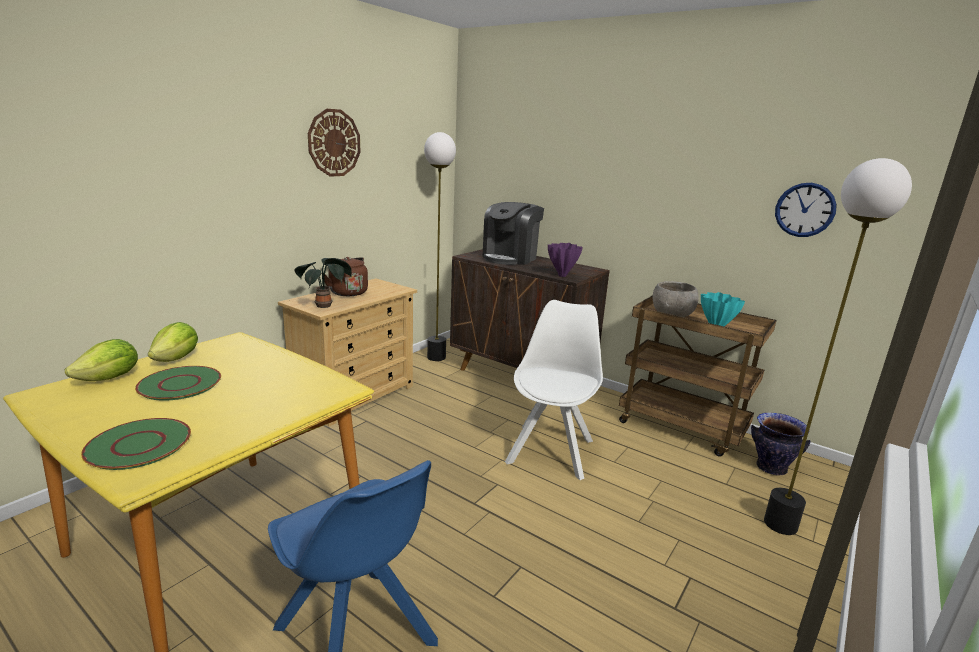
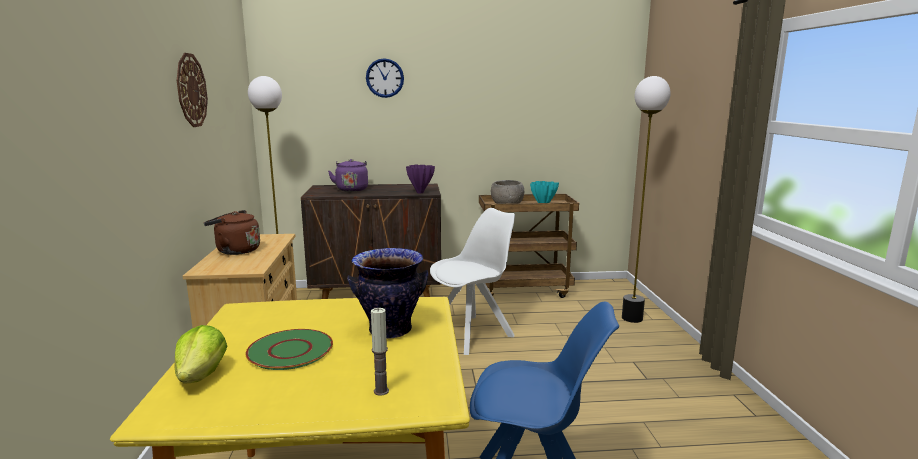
camera: 40 degrees left, 5 degrees down
green plate [81,418,191,470] -> candle [371,308,389,396]
lettuce [148,322,198,362] -> none
potted plant [294,258,352,308] -> none
coffee machine [483,202,544,265] -> purple kettle [328,159,368,192]
white chair [505,300,603,480] -> white chair turned 75 degrees clockwise [430,208,515,355]
vase [751,413,811,475] -> vase moved to [347,248,428,339]
wall clock [775,183,837,237] -> wall clock moved to [366,58,404,98]

